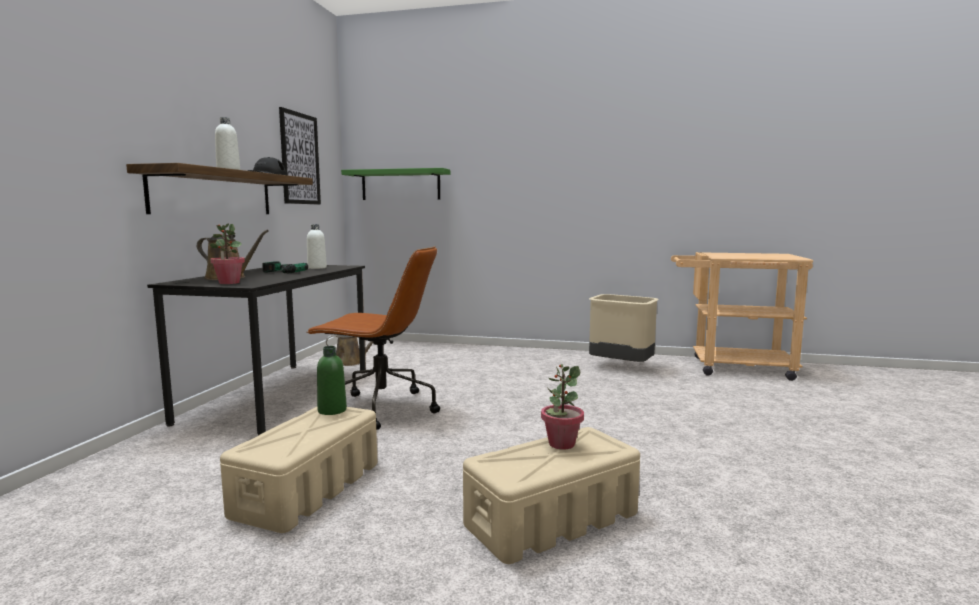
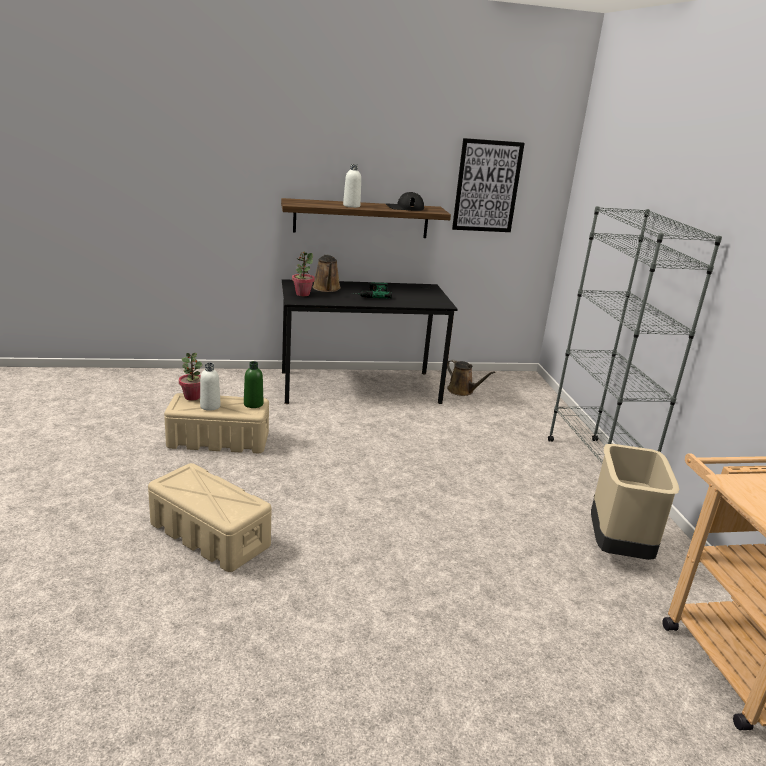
camera: 65 degrees right, 15 degrees up
brown office chair [306,246,440,430] -> none
white bottle [307,224,327,269] -> white bottle moved to [200,363,221,411]
green shelf [341,168,450,200] -> none
potted plant [541,364,584,450] -> potted plant moved to [179,353,202,401]
none -> grey bookcase [548,206,722,496]

